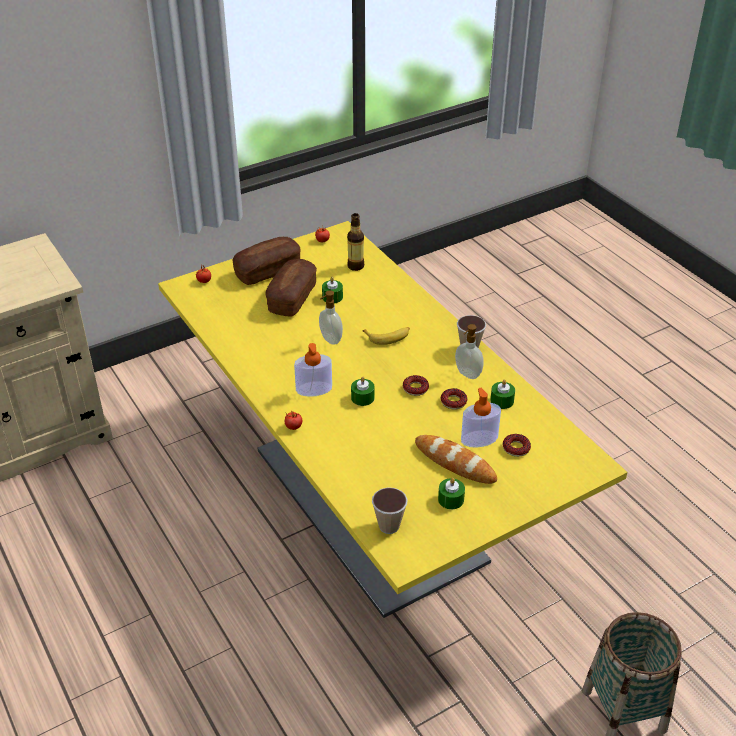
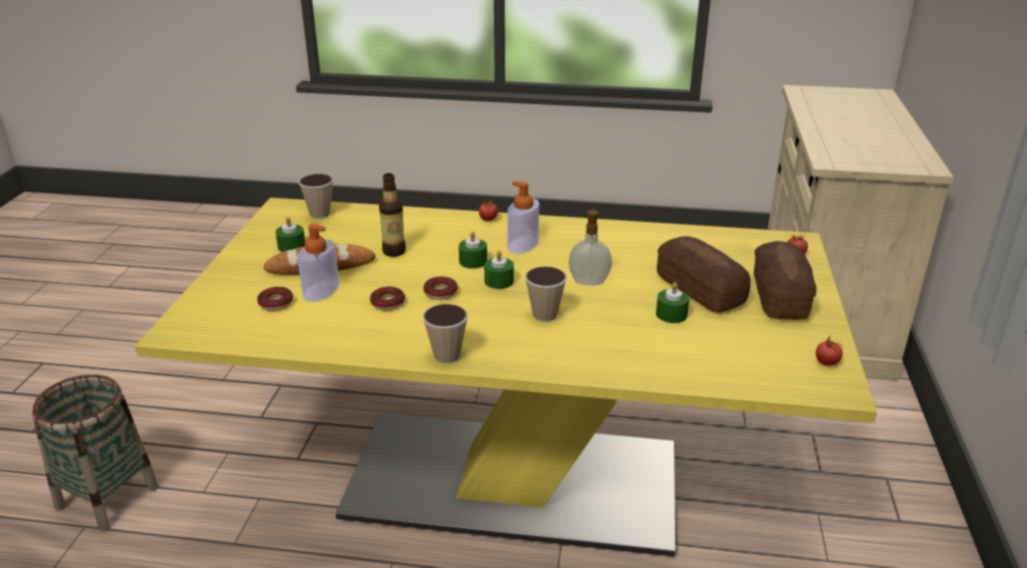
camera: 130 degrees right, 10 degrees down
bottle [347,213,364,271] -> bottle moved to [379,173,406,257]
banana [362,327,410,345] -> cup [525,266,567,322]
soap dispenser [455,324,484,379] -> none
green candle [490,380,515,409] -> green candle moved to [484,250,514,289]

